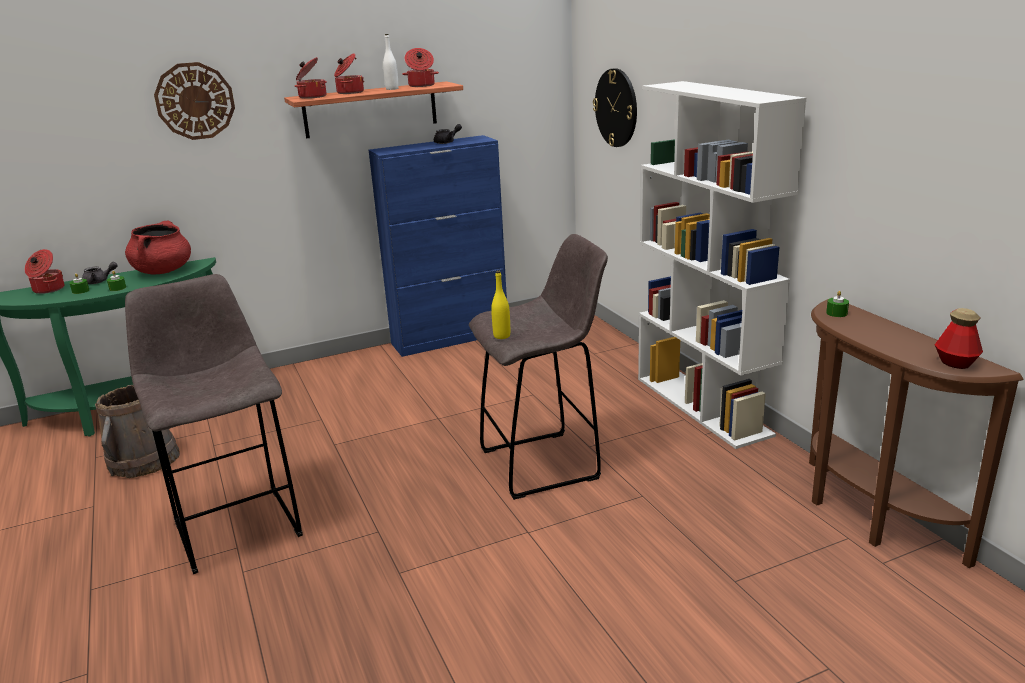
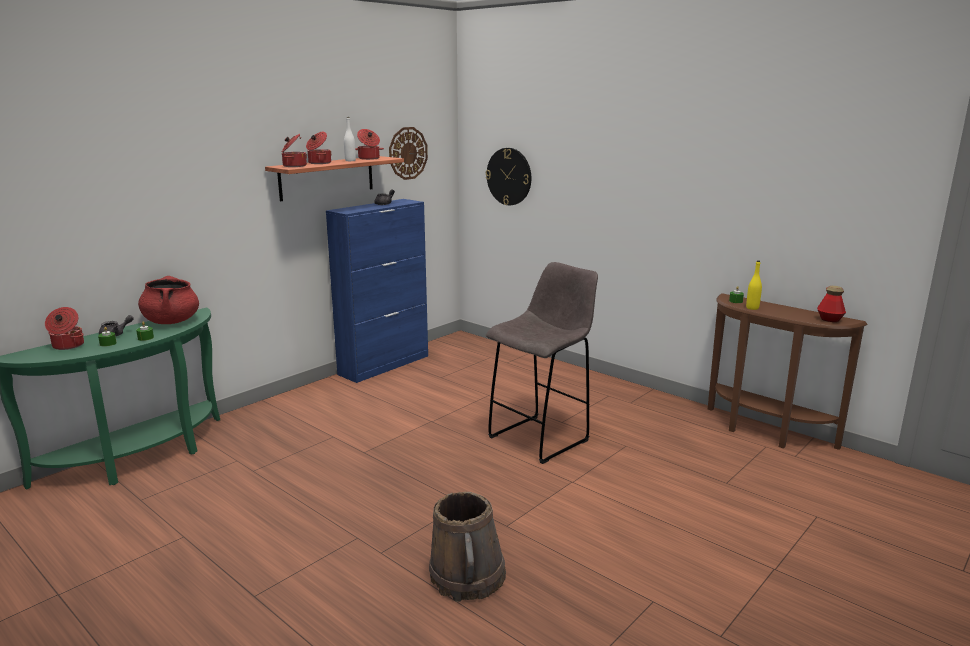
camera: 25 degrees left, 5 degrees down
brown bucket [95,385,180,478] -> brown bucket moved to [429,492,506,602]
grey stool [125,274,303,574] -> none
wall clock [154,62,235,140] -> wall clock moved to [389,127,428,180]
yellow bottle [491,271,510,339] -> yellow bottle moved to [746,260,762,310]
white bookcase [638,81,806,449] -> none

